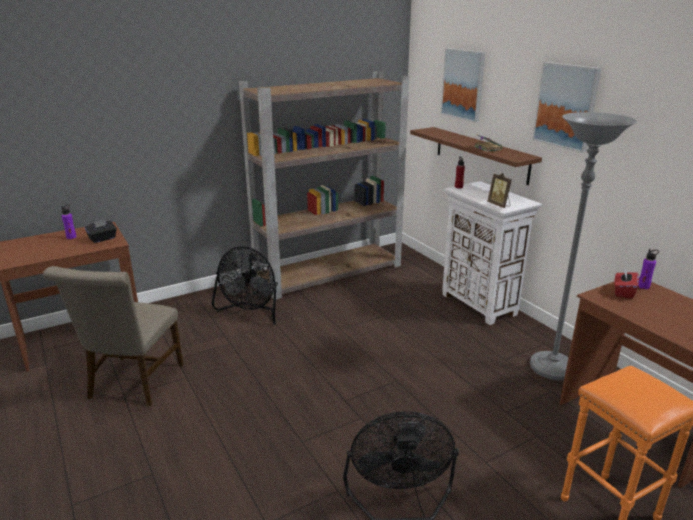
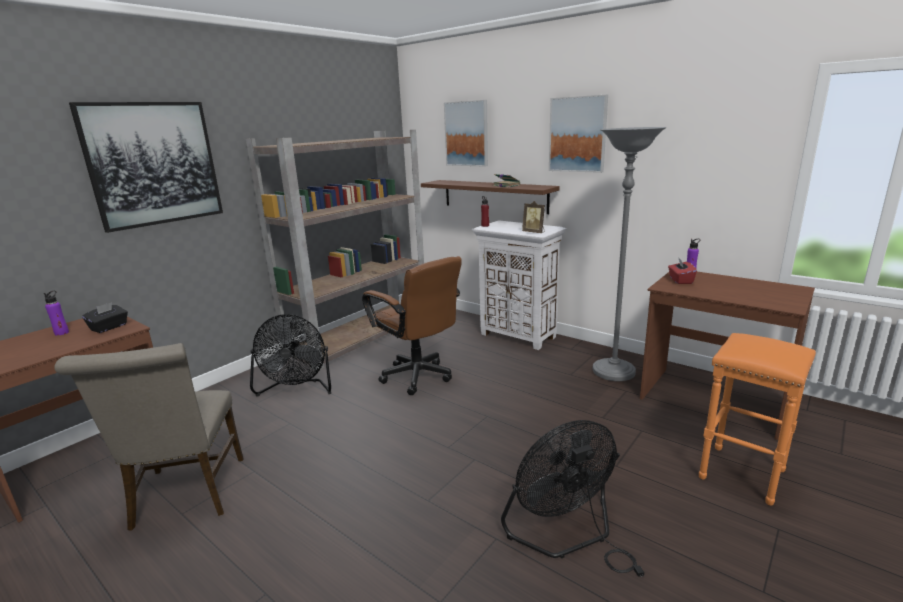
camera: 20 degrees left, 5 degrees down
none -> picture [69,102,223,233]
none -> brown office chair [362,256,462,395]

